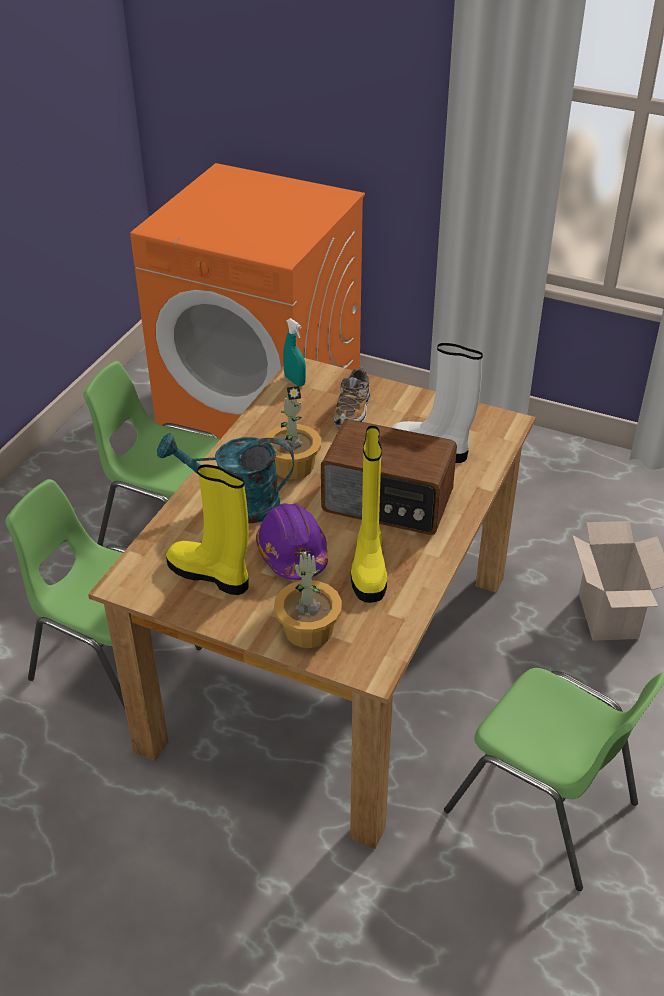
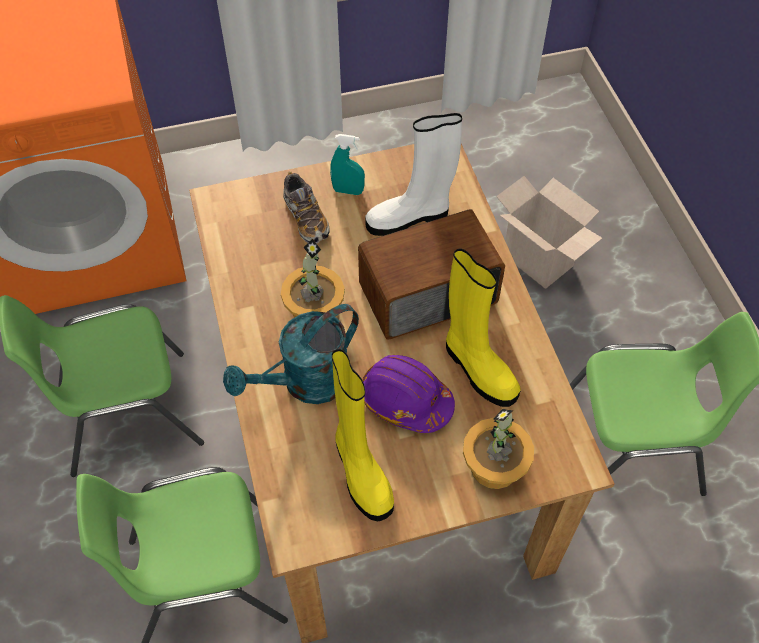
camera: 40 degrees left, 15 degrees up
yellow boot [166,464,249,595] -> yellow boot turned 105 degrees counterclockwise [332,349,394,522]
turquoise spray bottle [283,318,306,386] -> turquoise spray bottle moved to [330,134,365,195]

